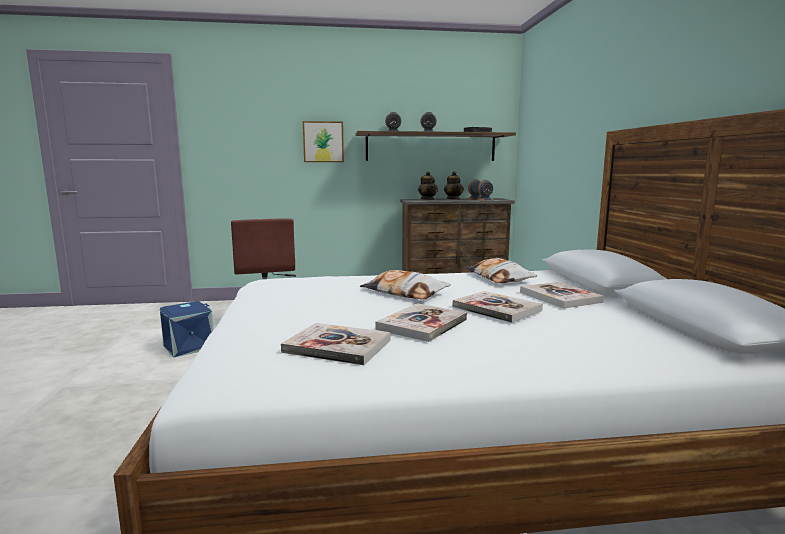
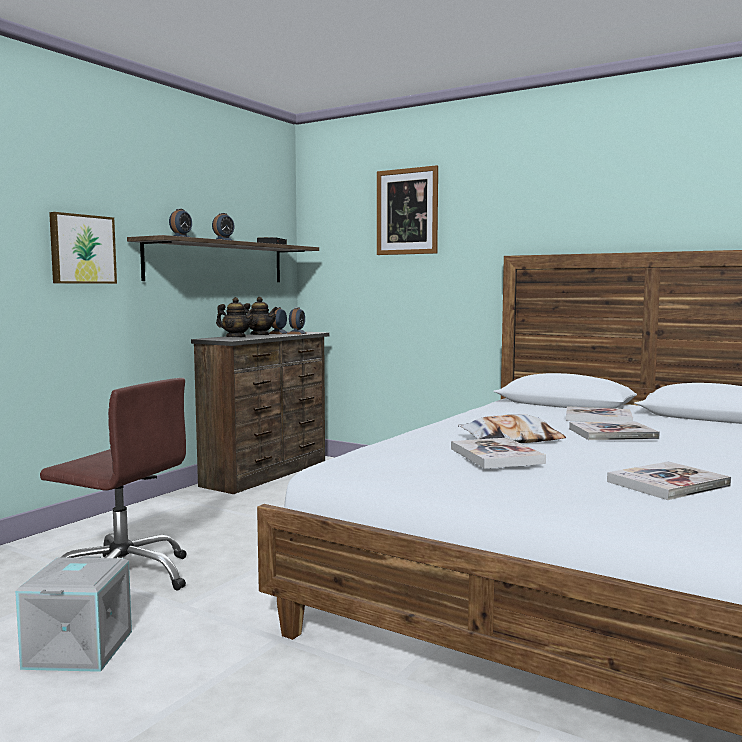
camera: 50 degrees left, 5 degrees down
blue storage box [160,301,214,358] -> grey storage box [15,556,132,672]
book [376,303,467,342] -> book moved to [451,438,546,468]
pillow [466,258,537,283] -> none
none -> picture [377,165,438,255]

